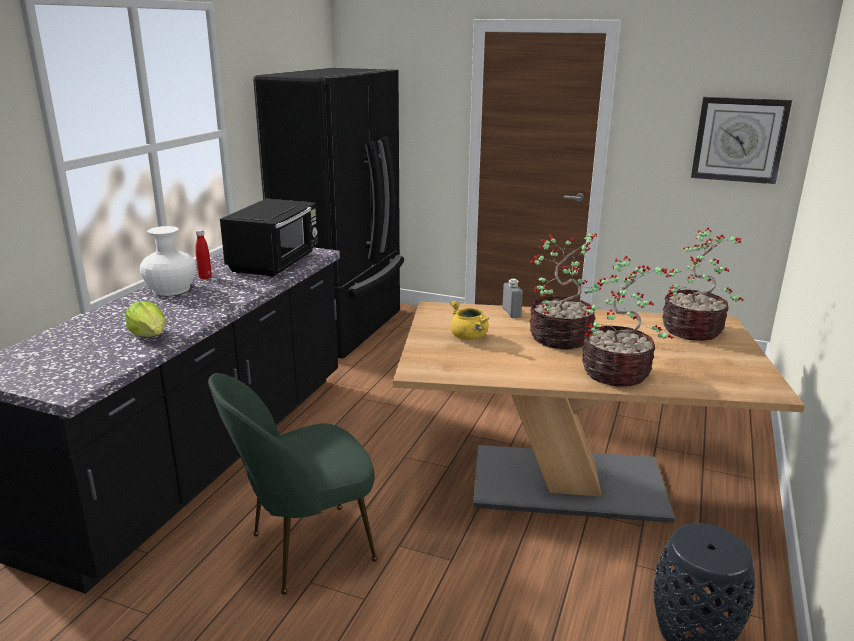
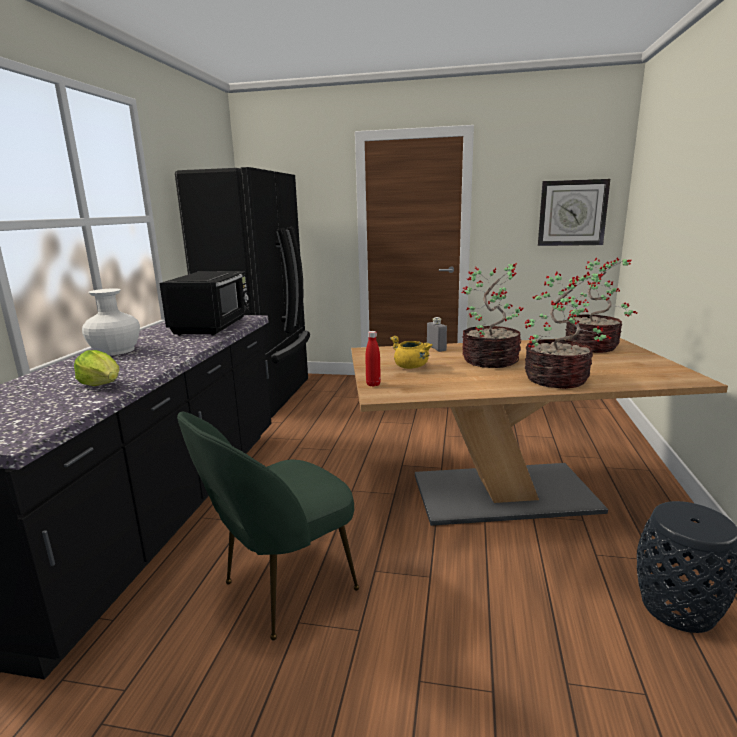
camera: 10 degrees left, 5 degrees down
red bottle [195,230,212,279] -> red bottle moved to [365,331,381,387]

